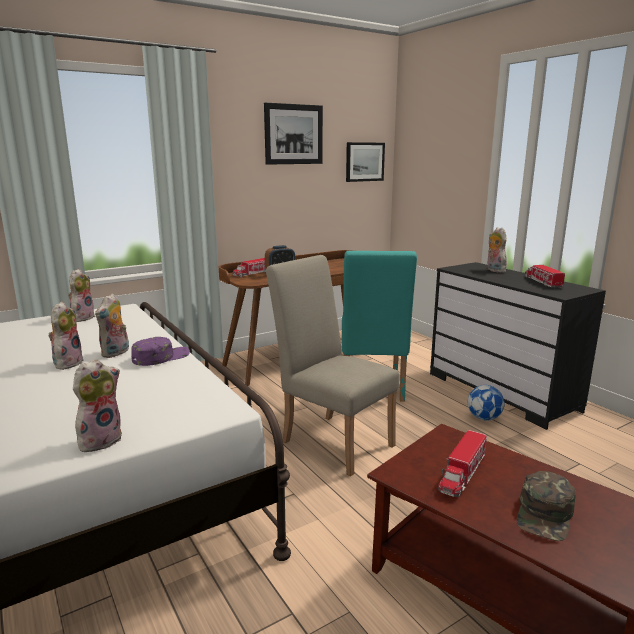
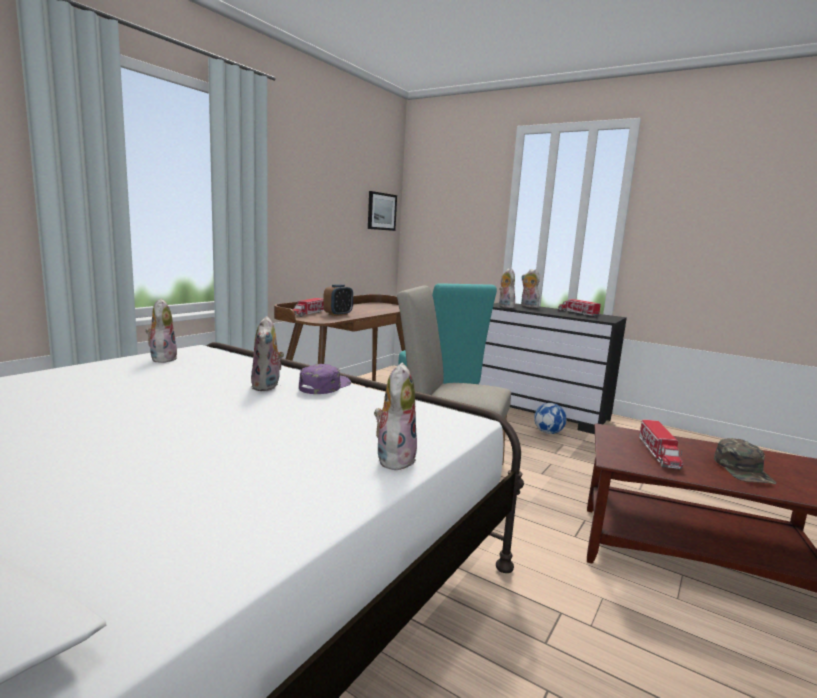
camera: 25 degrees left, 5 degrees down
plush toy [48,301,84,370] -> plush toy moved to [499,268,515,308]
picture [264,103,323,165] -> none

